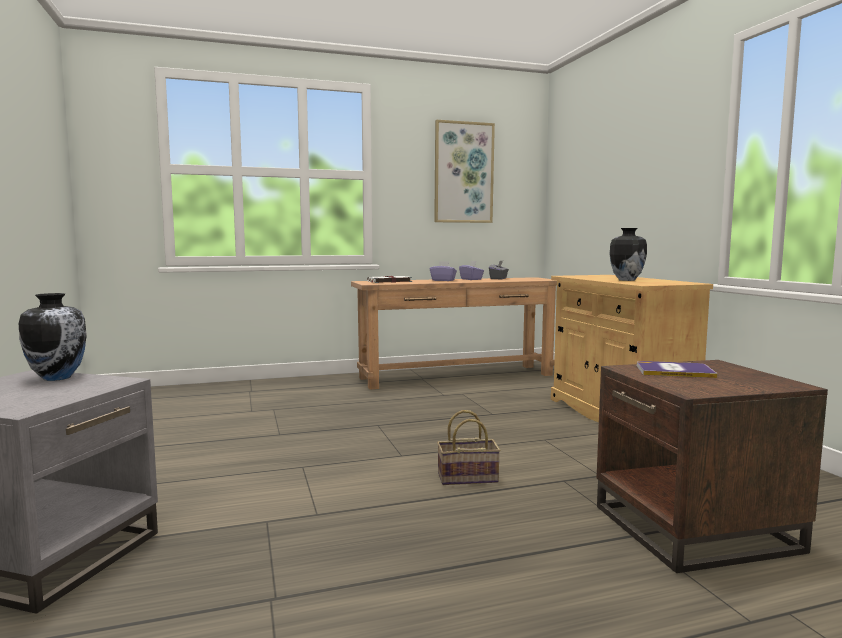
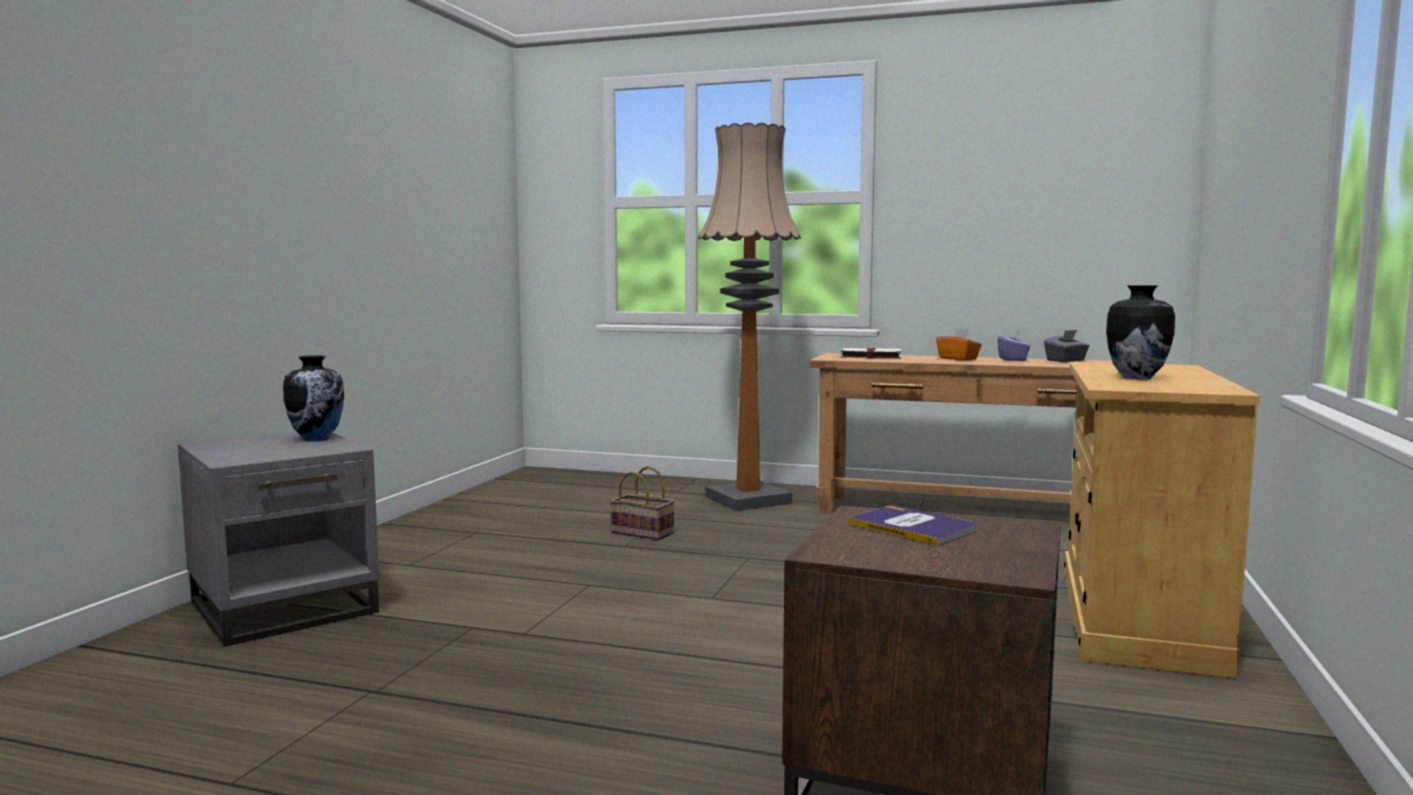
camera: 35 degrees right, 0 degrees up
purple tissue box [430,261,457,281] -> orange tissue box [936,328,982,360]
picture [434,120,495,223] -> none
basket [437,410,500,485] -> basket moved to [610,466,675,540]
none -> floor lamp [699,123,801,511]

